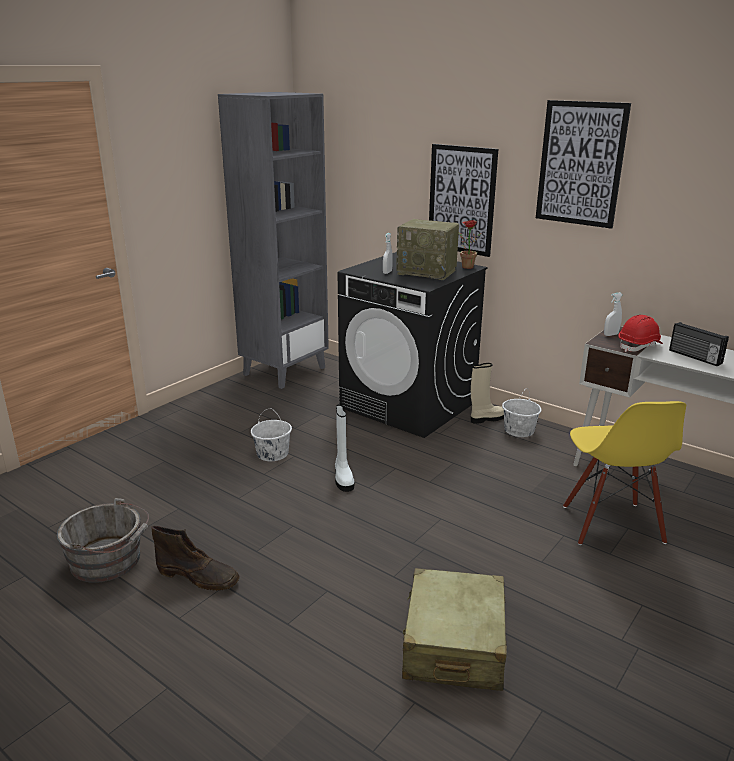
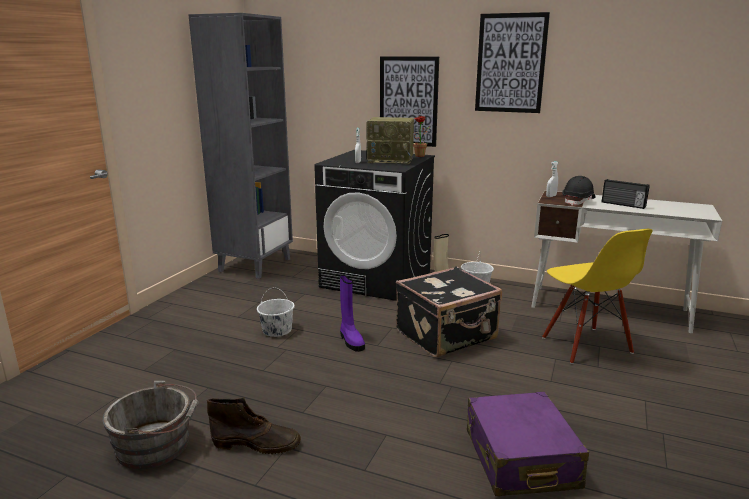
camera: 15 degrees left, 5 degrees down
white boot [335,404,354,492] -> purple boot [340,274,365,352]
beige suitcase [402,568,507,691] -> purple suitcase [467,392,589,496]
red hard hat [618,315,663,352] -> black hard hat [562,176,595,206]
none -> black suitcase [396,266,502,357]

